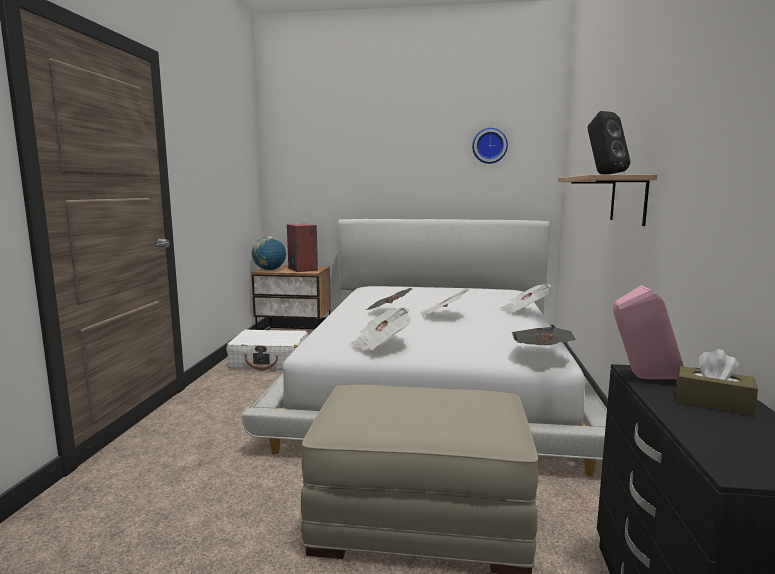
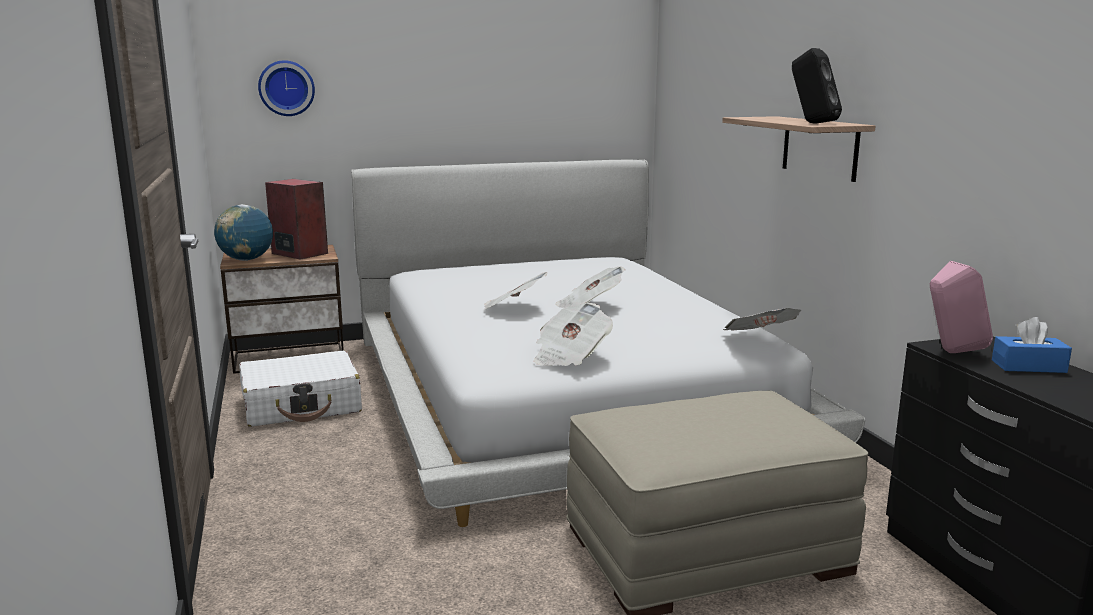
camera: 25 degrees left, 5 degrees up
wall clock [472,128,508,164] -> wall clock moved to [258,60,315,116]
newspaper [499,284,551,313] -> none
brown tissue box [676,349,758,416] -> blue tissue box [992,317,1072,373]

